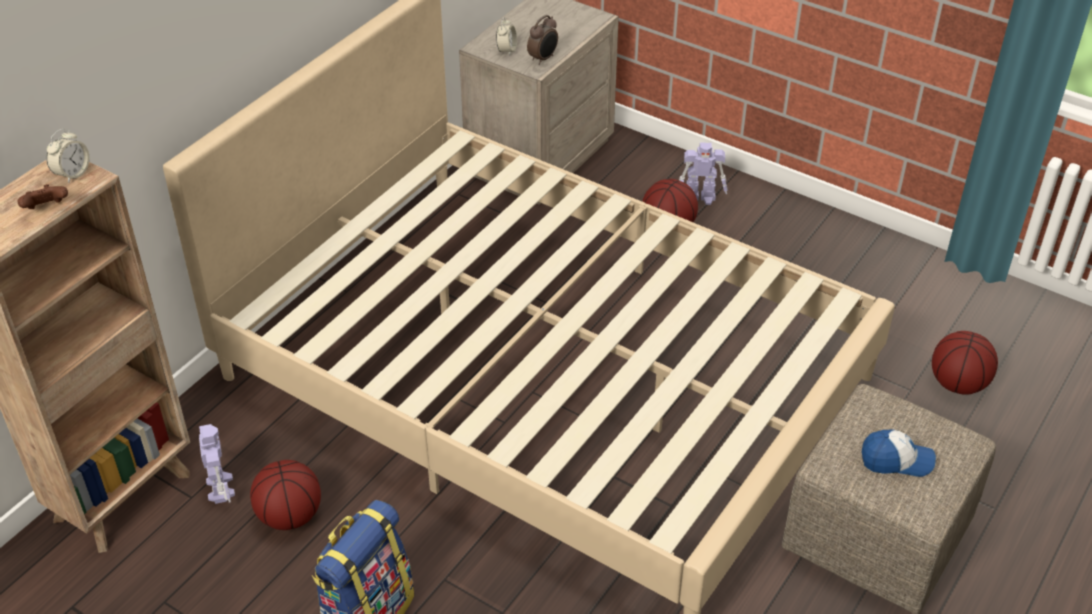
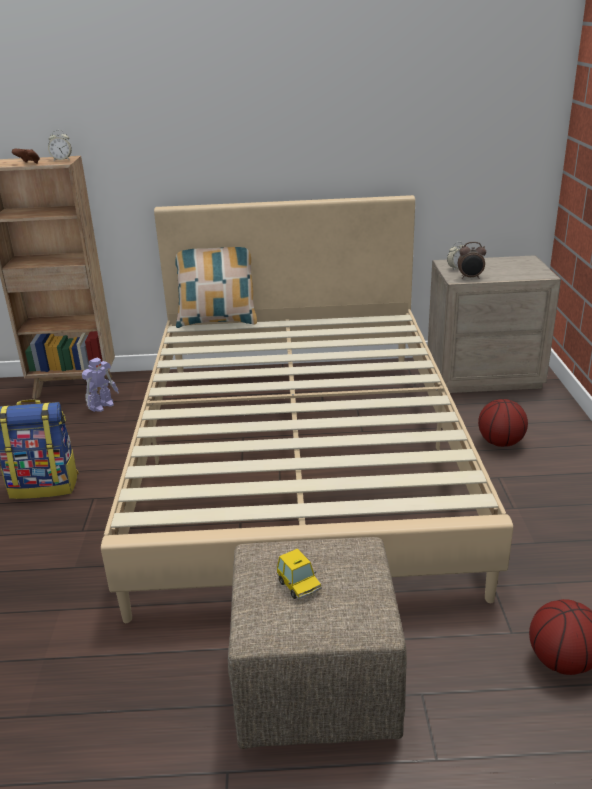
camera: 55 degrees right, 15 degrees down
basketball [250,460,321,530] -> none
toy robot [679,142,727,205] -> none
cap [862,429,936,477] -> toy car [276,548,322,600]
none -> pillow [175,247,257,328]

